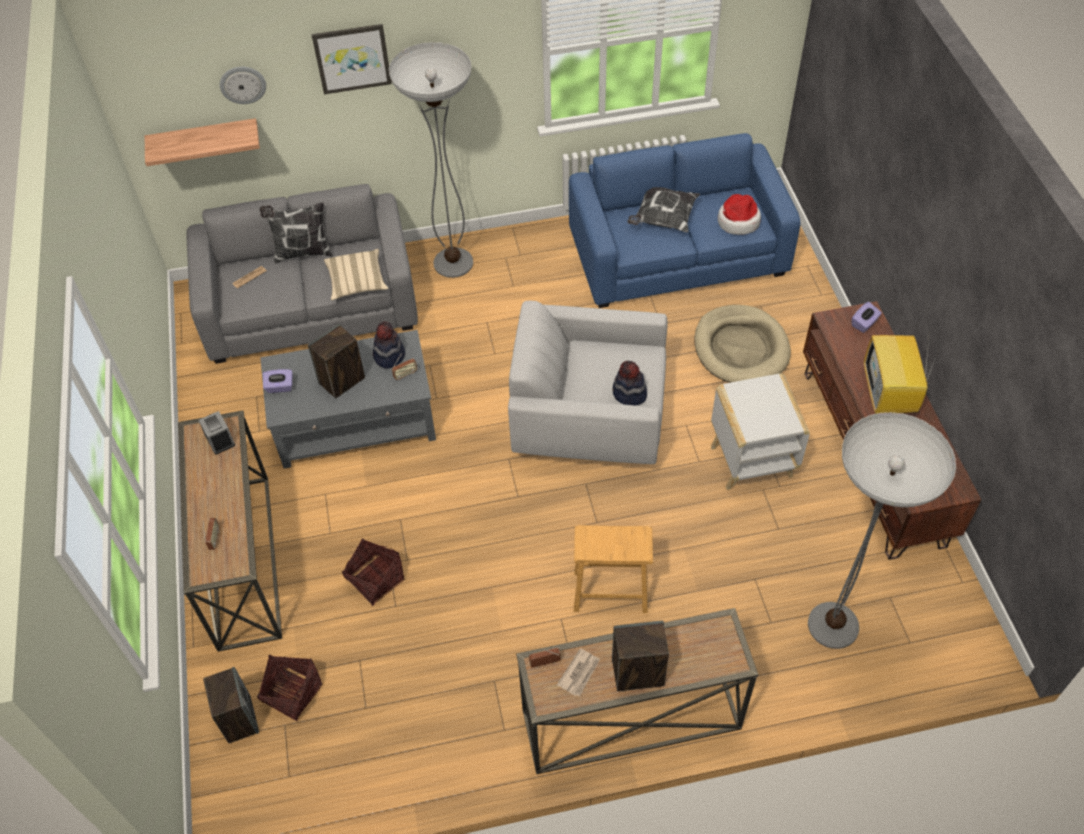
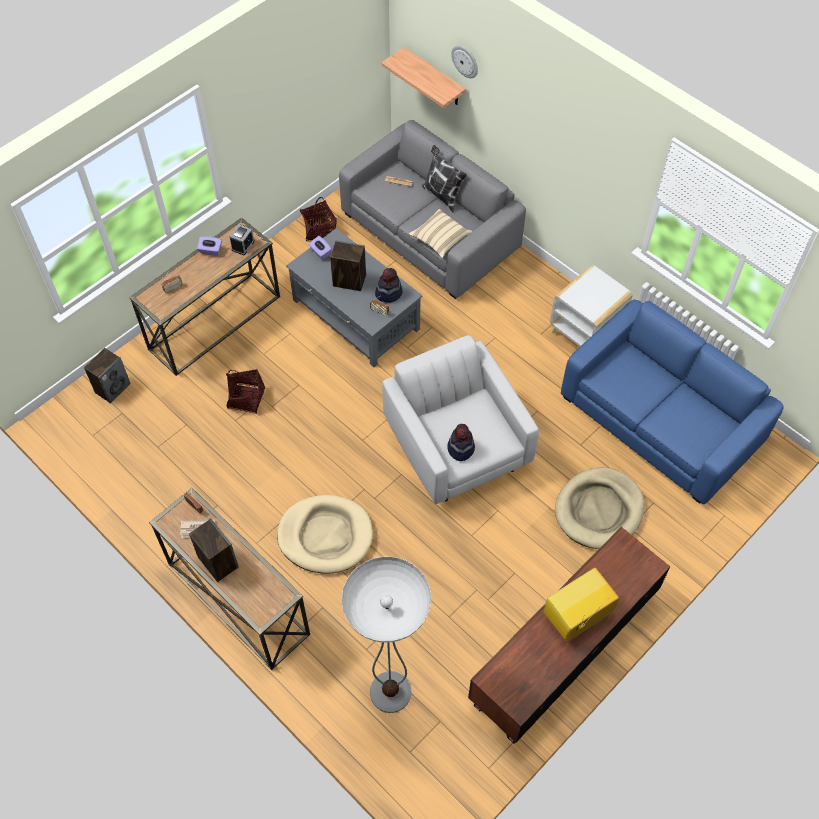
camera: 55 degrees right, 5 degrees up
basket [257,655,322,722] -> basket moved to [300,197,337,241]
picture [312,24,392,94] -> none
floor lamp [389,42,473,278] -> none
brown stool [574,525,653,613] -> beige dog bed [277,495,373,574]
pillow [627,187,700,232] -> none
white side table [711,373,810,490] -> white side table moved to [550,265,633,346]
hat [718,194,761,235] -> none
purple tissue box [852,302,882,333] -> purple tissue box moved to [197,236,222,256]

